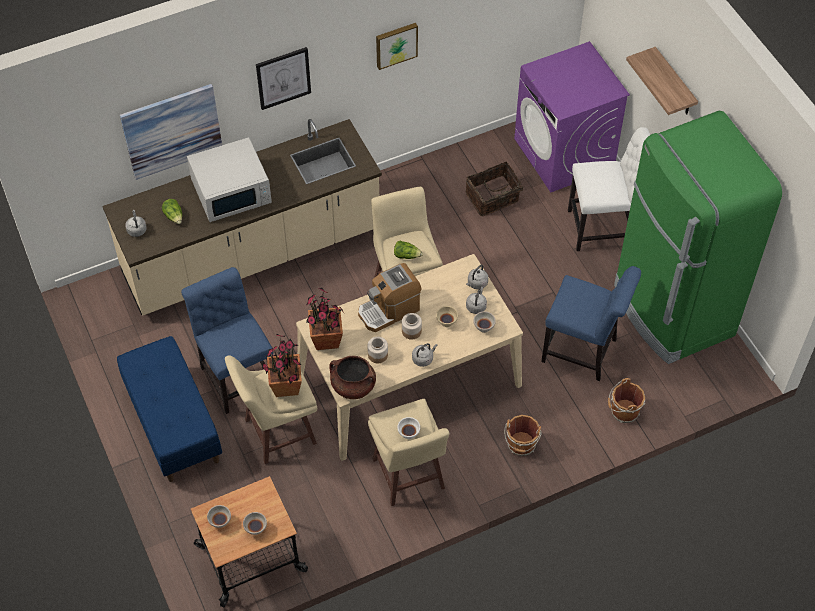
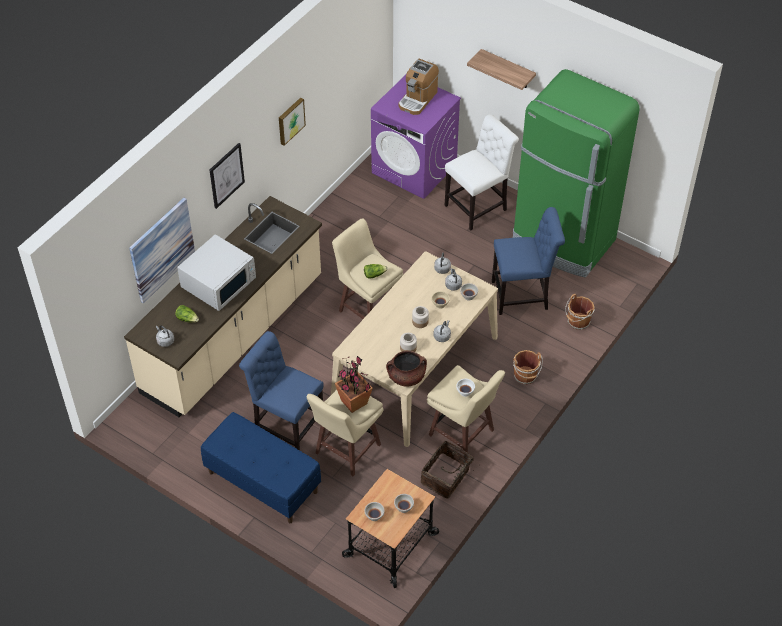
camera: 30 degrees left, 5 degrees down
potted plant [306,288,343,350] -> none
coffee machine [358,263,421,332] -> coffee machine moved to [398,59,439,115]
basket [466,161,523,216] -> basket moved to [421,440,474,499]

